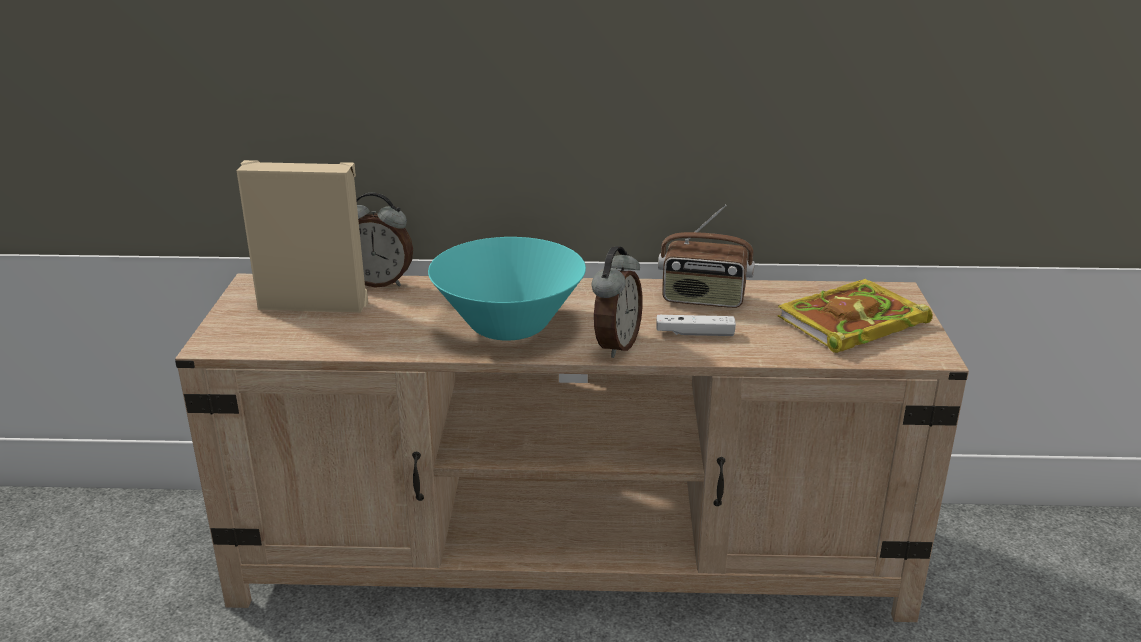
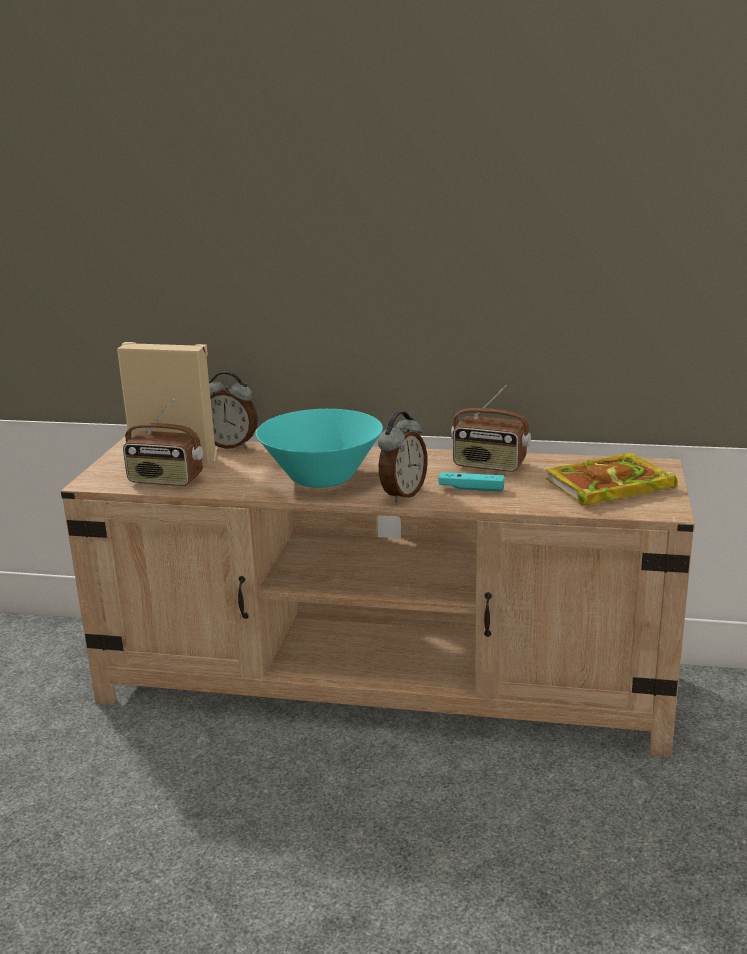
camera: 10 degrees right, 5 degrees down
white game controller [656,315,736,336] -> turquoise game controller [439,472,505,492]
none -> radio [123,399,203,486]

